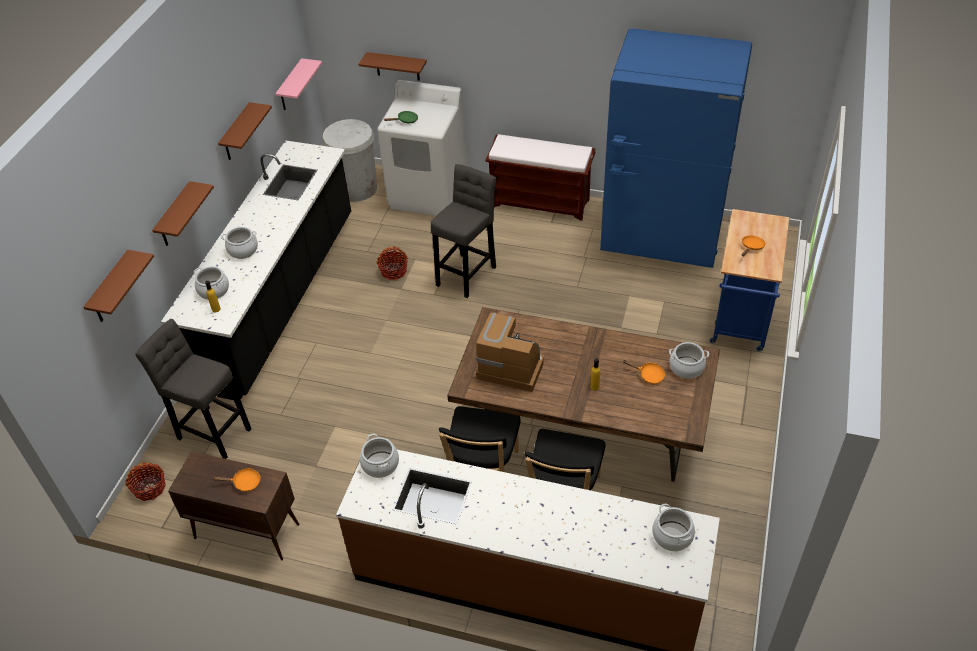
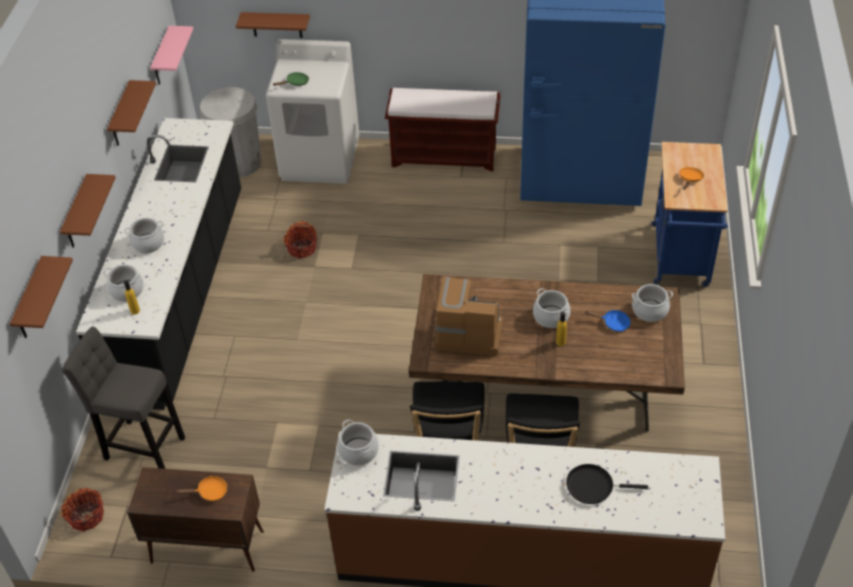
camera: 10 degrees left, 0 degrees up
grey stool [431,164,497,298] -> none
orange frying pan [622,360,665,384] -> blue frying pan [585,310,631,332]
cooking pot [652,503,695,551] -> cooking pot moved to [533,288,570,328]
none -> black frying pan [566,464,648,504]

